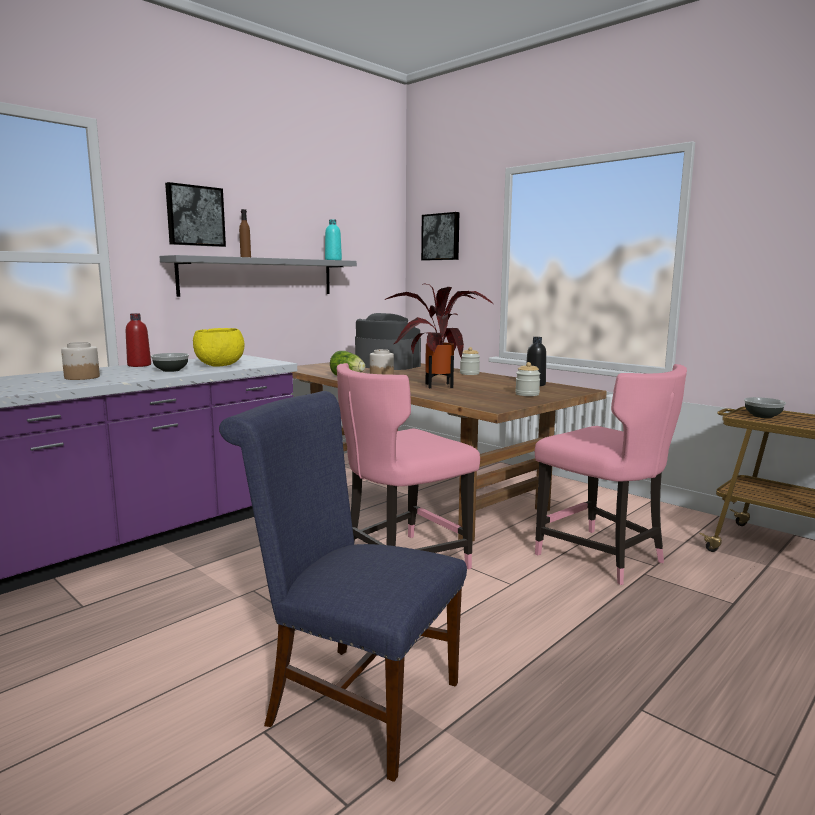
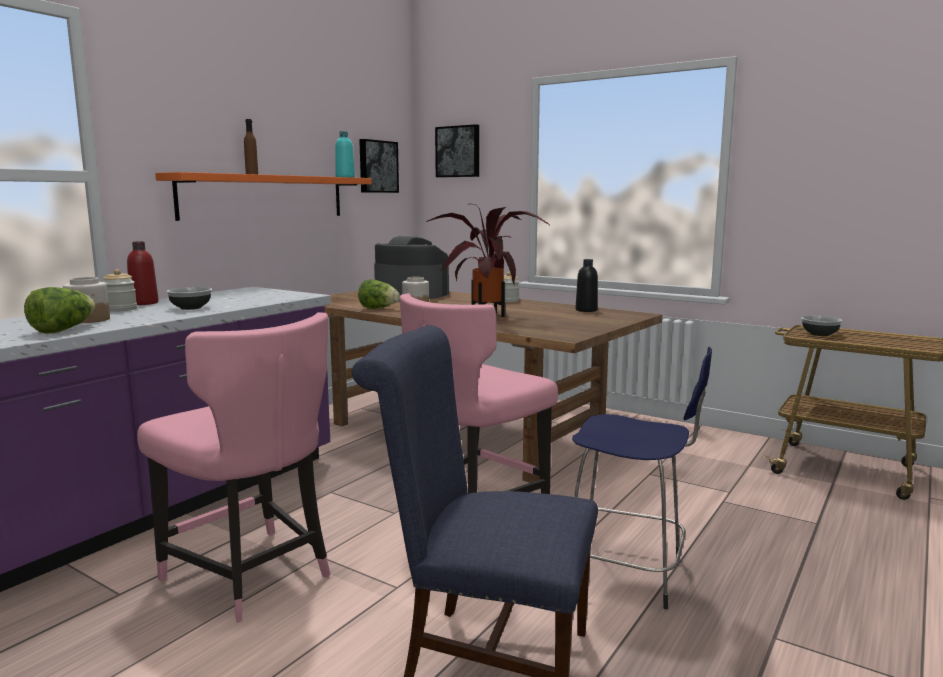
camera: 10 degrees left, 0 degrees up
grey shelf [159,255,357,297] -> orange shelf [155,172,372,221]
picture [165,182,226,247] -> picture moved to [359,139,399,193]
yellow bowl [193,328,245,367] -> none
jar [515,362,541,396] -> jar moved to [103,269,137,312]
pink chair [535,364,687,585] -> pink chair moved to [137,312,331,622]
none -> lettuce [24,287,96,334]
none -> blue stool [572,347,712,609]

